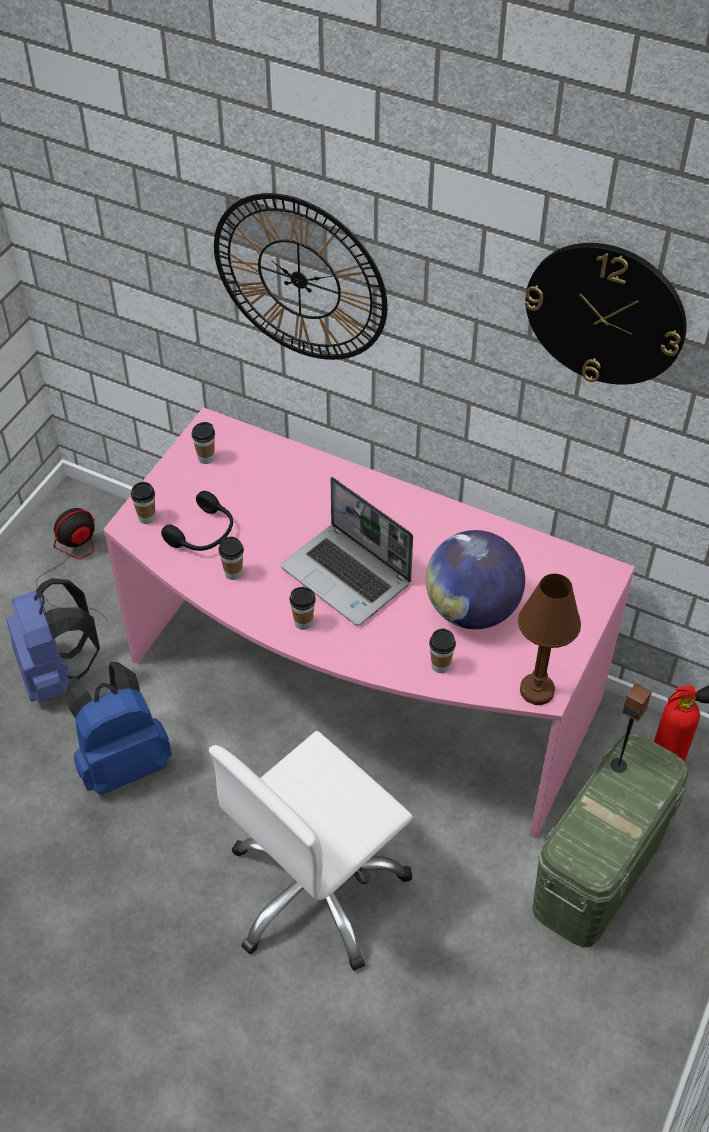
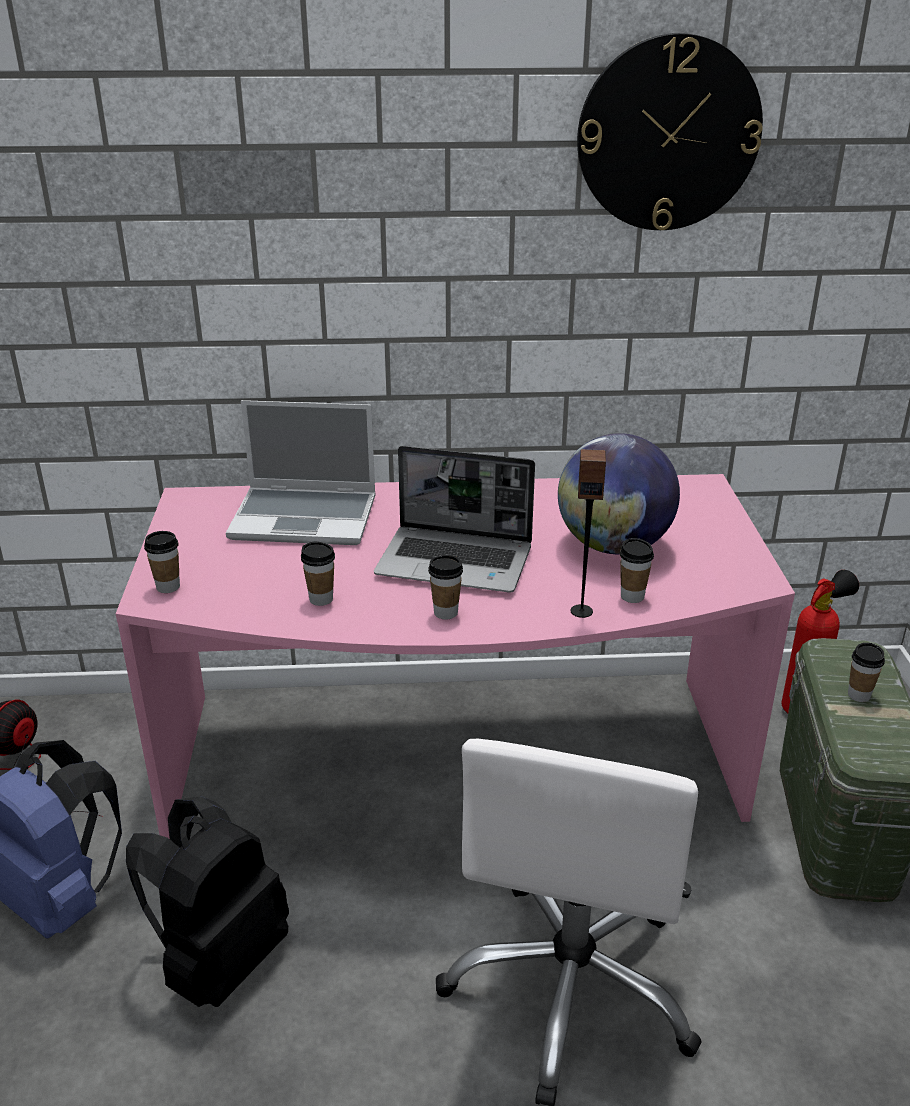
camera: 30 degrees left, 20 degrees down
blue backpack [65,662,172,795] -> black backpack [126,796,289,1007]
black headphones [161,491,233,551] -> none
cup [192,422,215,464] -> cup moved to [848,643,885,702]
wall clock [214,193,388,360] -> none
brown table lamp [518,573,581,705] -> none
speaker [610,683,652,773] -> speaker moved to [570,449,606,618]
none -> laptop [226,400,376,545]

